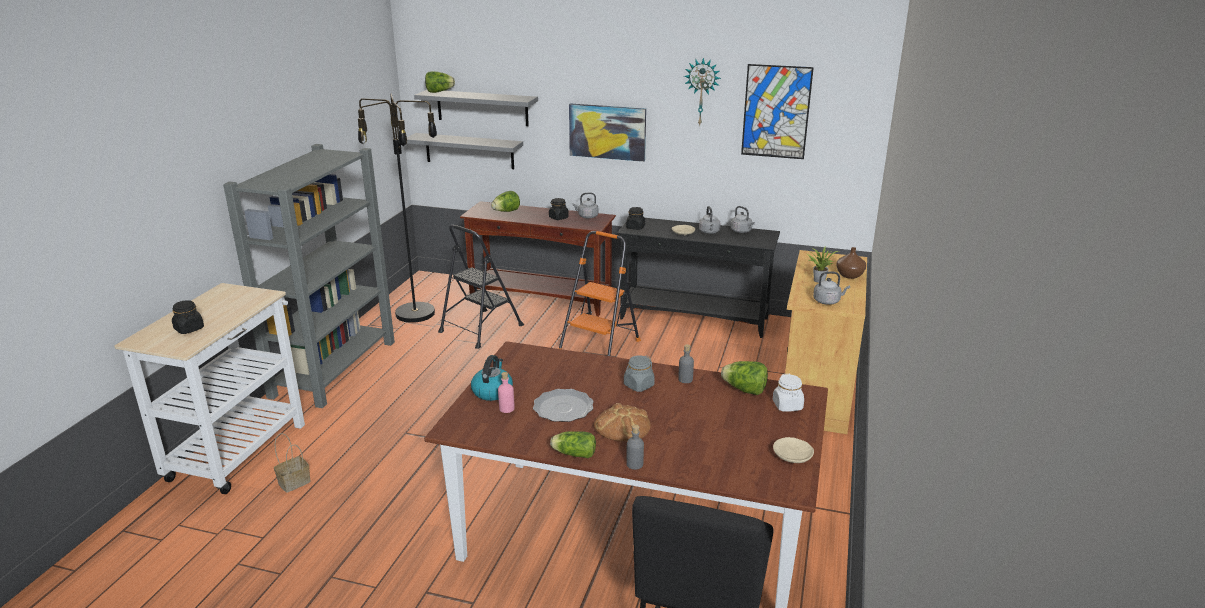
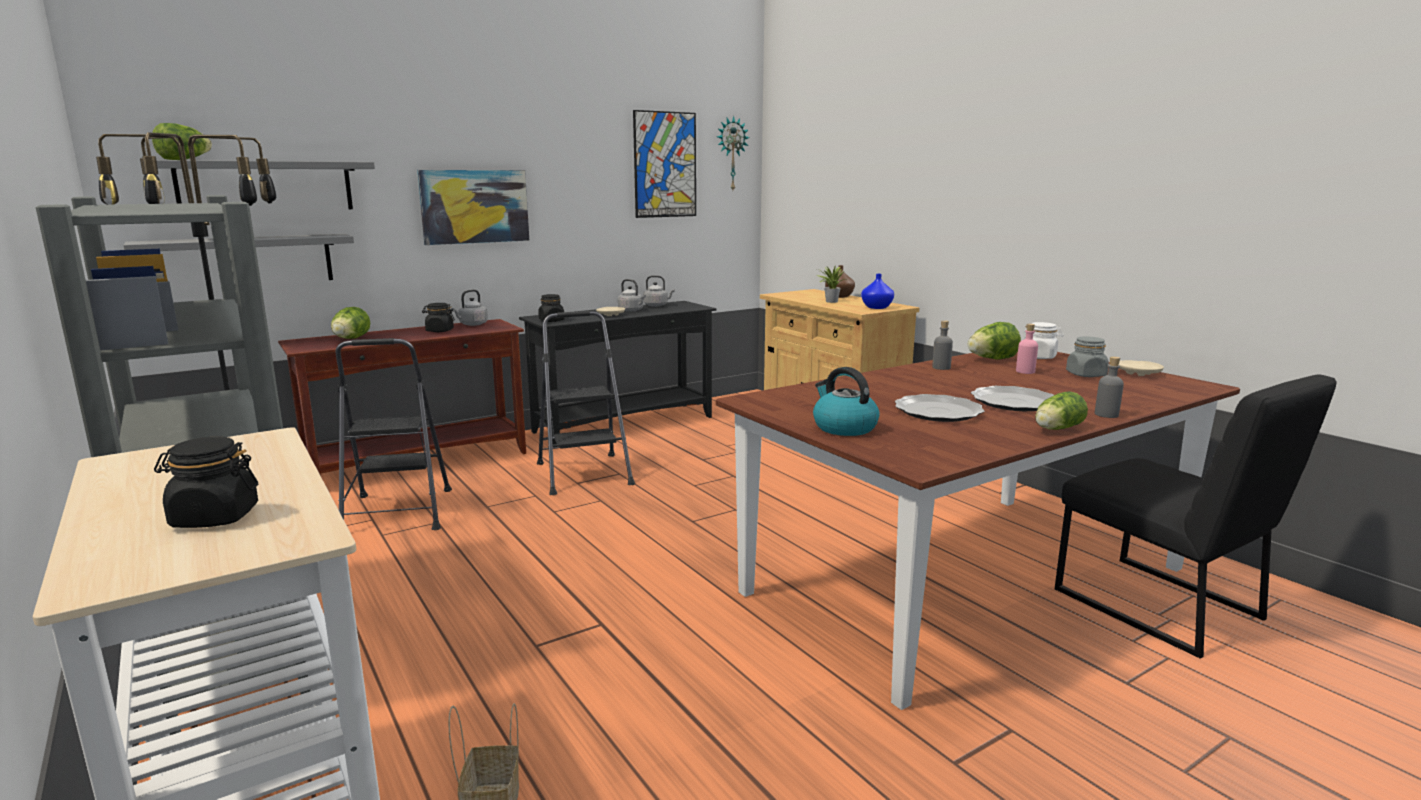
camera: 50 degrees left, 10 degrees down
pink bottle [498,372,515,413] -> pink bottle moved to [1016,324,1038,374]
orange step ladder [558,231,641,356] -> black step ladder [537,311,635,495]
bread [594,403,650,442] -> plate [971,386,1054,411]
grey jar [624,355,655,392] -> grey jar moved to [1066,336,1109,377]
wall clock [684,58,721,125] -> wall clock moved to [717,116,749,190]
grey kettle [813,271,850,305] -> blue vase [861,274,894,309]

